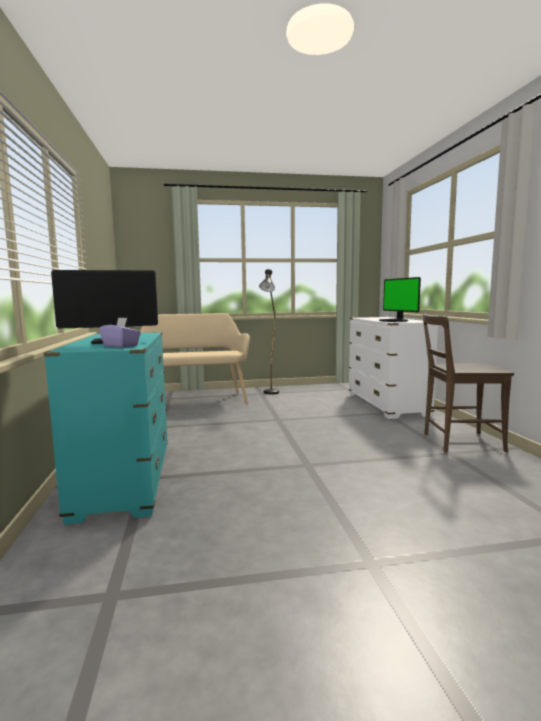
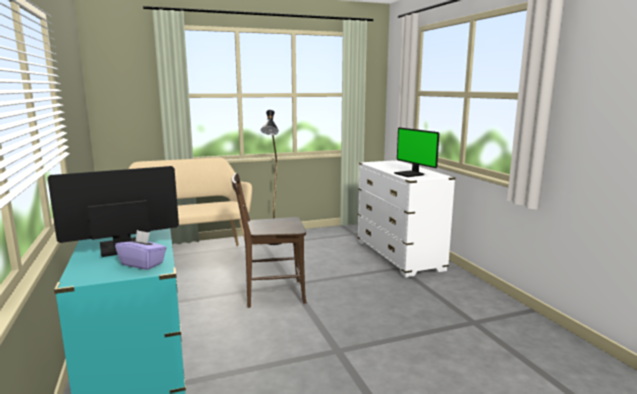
camera: 10 degrees left, 5 degrees up
brown chair [423,314,514,453] -> brown chair moved to [232,173,307,308]

